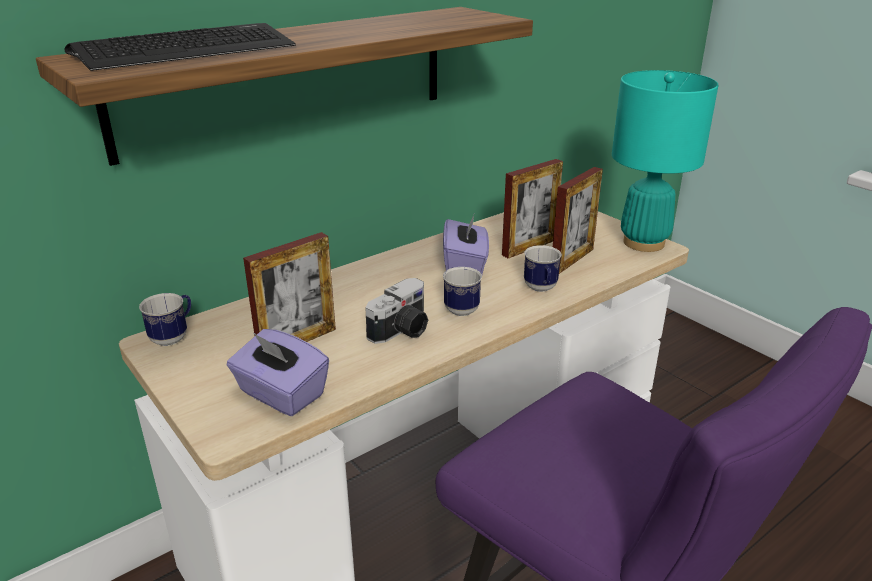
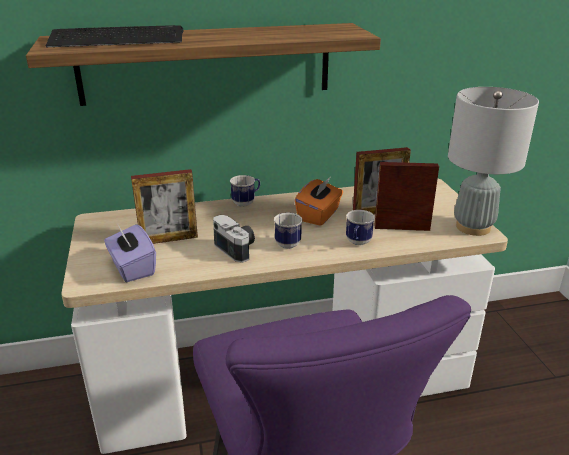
camera: 25 degrees right, 0 degrees up
mug [139,293,191,346] -> mug moved to [230,175,260,207]
camera [366,278,428,344] -> camera turned 105 degrees counterclockwise [213,215,255,263]
purple tissue box [443,215,489,274] -> orange tissue box [295,178,343,226]
picture frame [553,167,603,274] -> picture frame turned 150 degrees counterclockwise [374,162,439,231]
turquoise table lamp [612,70,719,252] -> grey table lamp [448,87,539,236]

